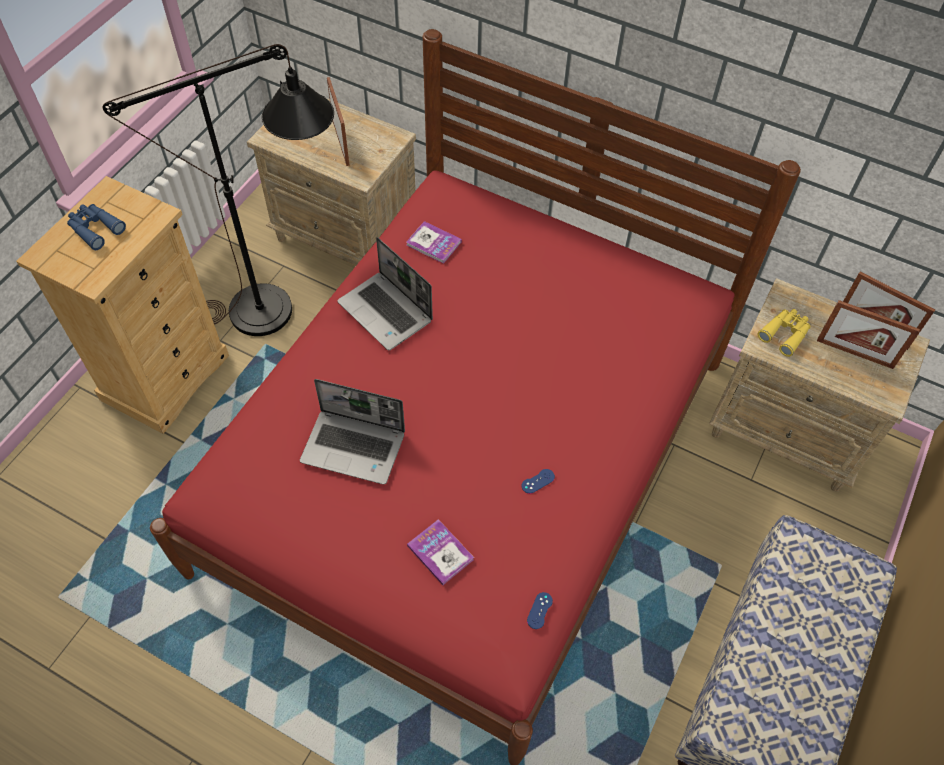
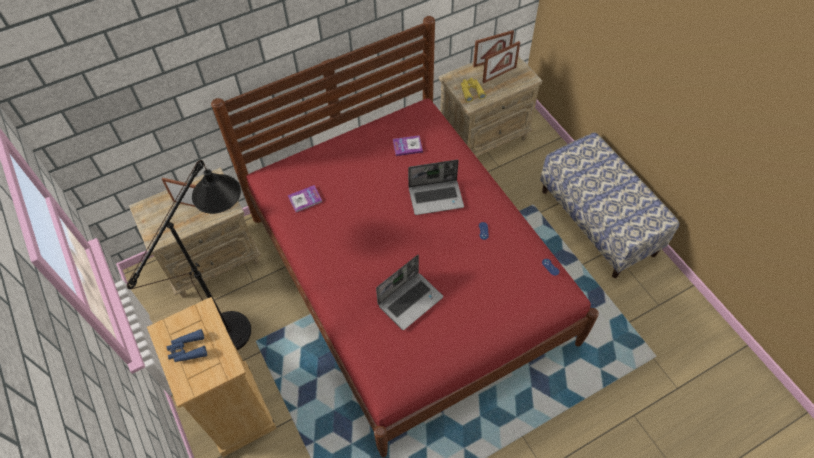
camera: 55 degrees left, 0 degrees up
laptop [337,237,433,350] -> laptop moved to [408,160,464,215]
book [407,519,474,585] -> book moved to [393,135,423,156]

